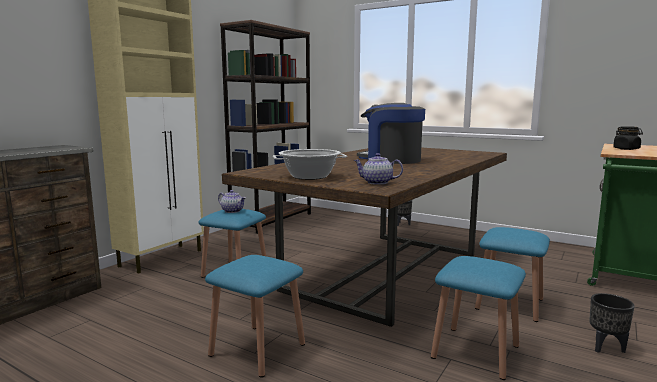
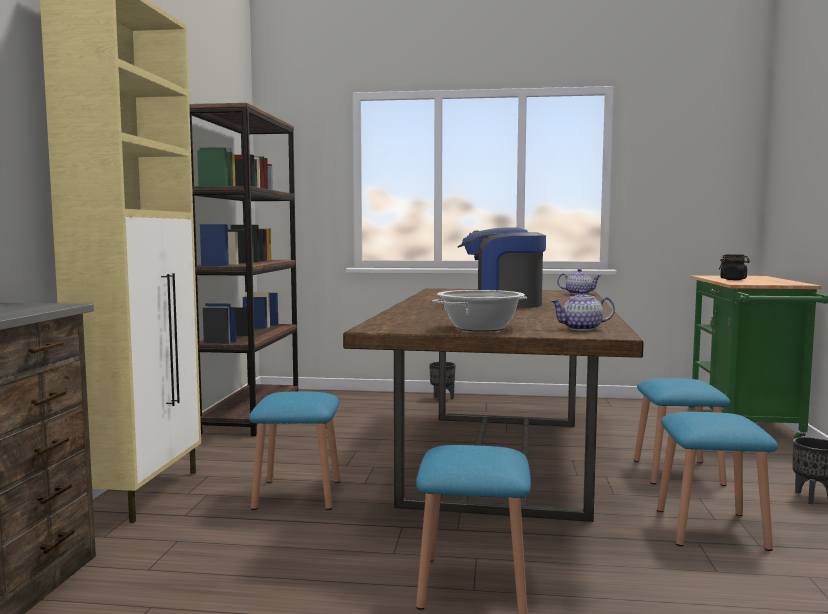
camera: 25 degrees left, 5 degrees down
teapot [218,190,246,213] -> teapot moved to [557,269,601,295]

